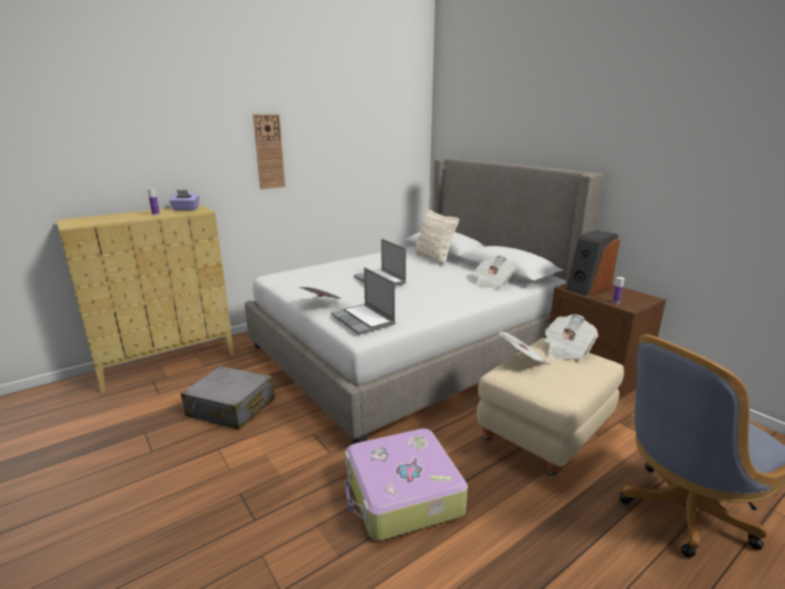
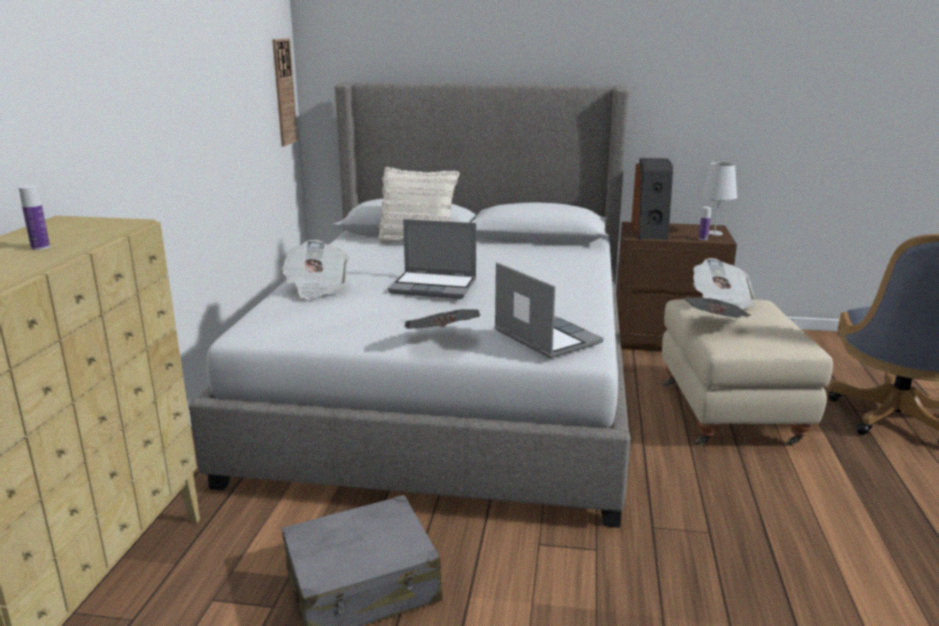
camera: 45 degrees left, 0 degrees up
purple tissue box [169,190,200,211] -> none
wall clock [253,114,285,189] -> wall clock moved to [272,39,298,146]
laptop [331,267,395,335] -> laptop turned 135 degrees counterclockwise [494,262,604,358]
suitcase [345,429,468,541] -> none
newspaper [474,255,515,288] -> newspaper moved to [281,240,349,299]
none -> white table lamp [701,162,737,236]

